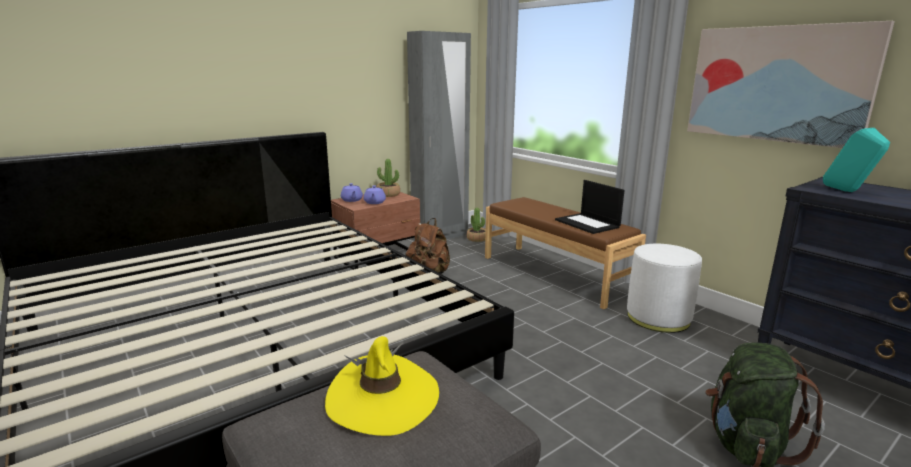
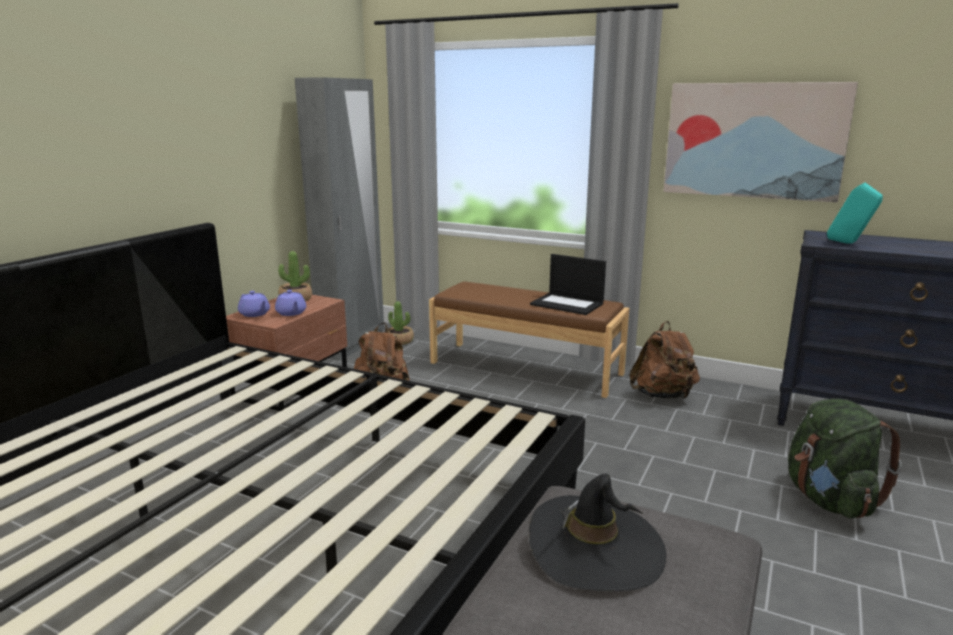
camera: 25 degrees left, 0 degrees up
yellow hat [325,336,439,436] -> black hat [529,473,666,591]
white ottoman [627,244,702,333] -> brown backpack [629,321,700,399]

